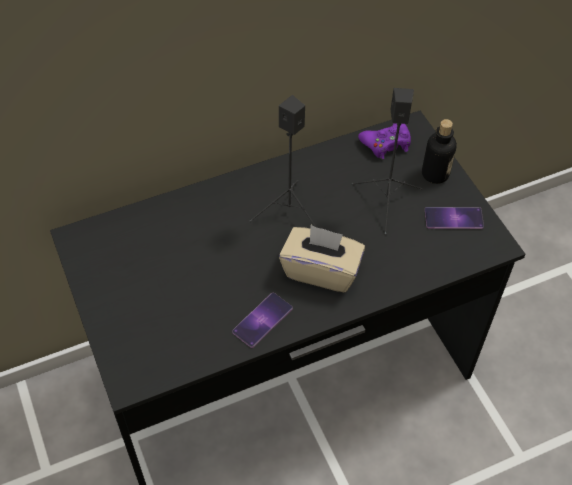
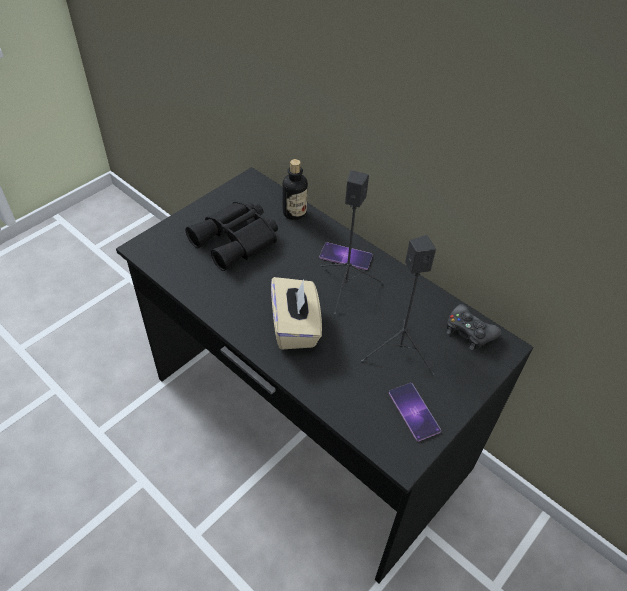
camera: 65 degrees right, 5 degrees down
phone [232,293,293,348] -> phone moved to [319,242,373,270]
purple game controller [358,123,411,160] -> black game controller [447,304,501,350]
bottle [422,119,457,184] -> bottle moved to [282,159,308,220]
none -> black binoculars [186,201,278,271]

